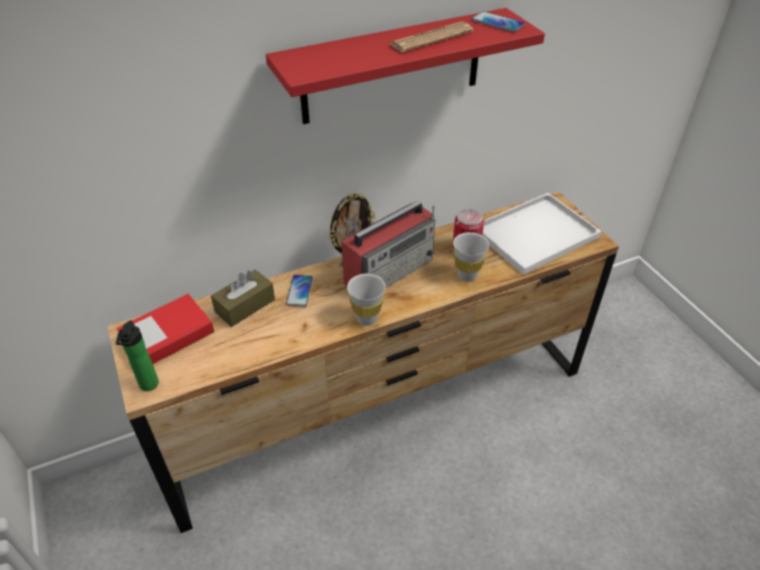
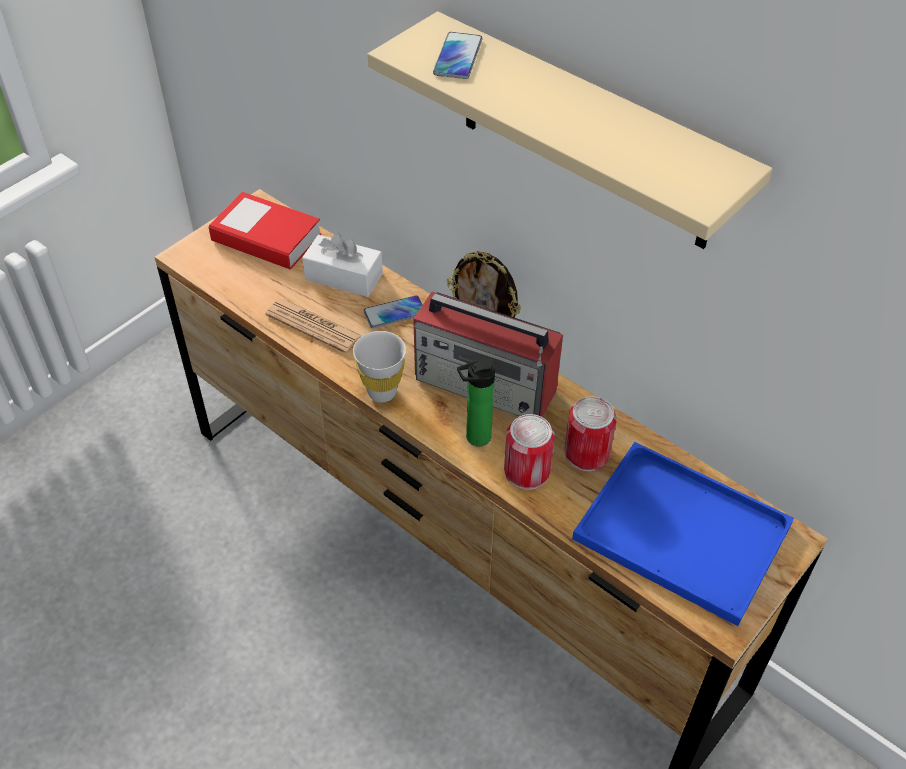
camera: 65 degrees right, 5 degrees up
bottle [116,320,159,391] -> bottle moved to [457,358,495,446]
brown tissue box [211,270,275,327] -> white tissue box [302,233,383,297]
red shelf [266,8,545,124] -> beige shelf [367,11,773,249]
newspaper [390,22,474,52] -> newspaper moved to [265,299,362,353]
white cup [453,232,489,282] -> can [504,414,555,490]
phone [471,11,525,32] -> phone moved to [433,32,483,79]
white tray [482,193,602,275] -> blue tray [572,442,794,626]

